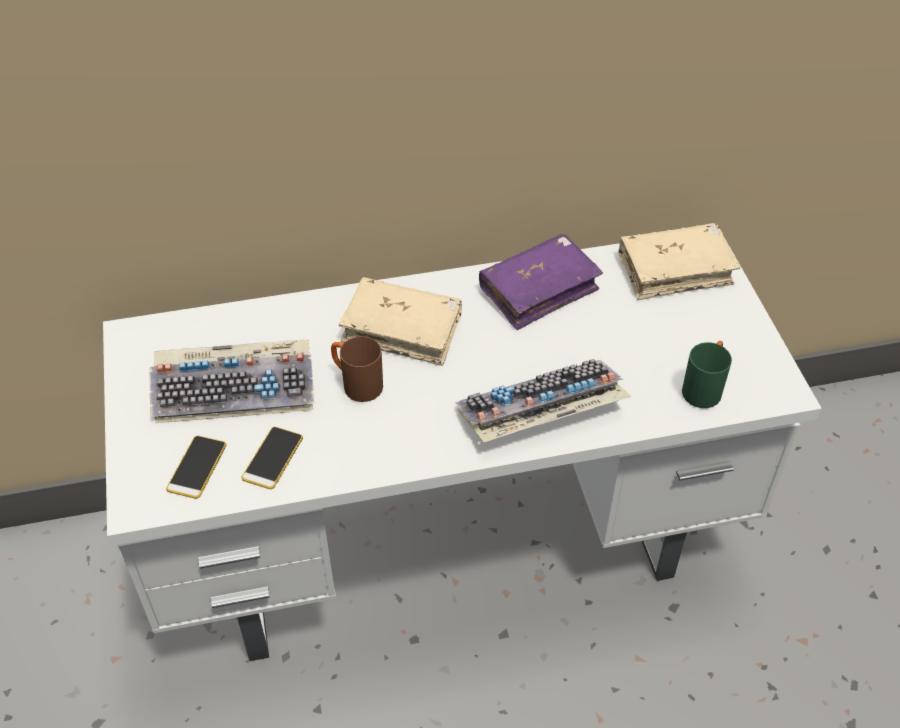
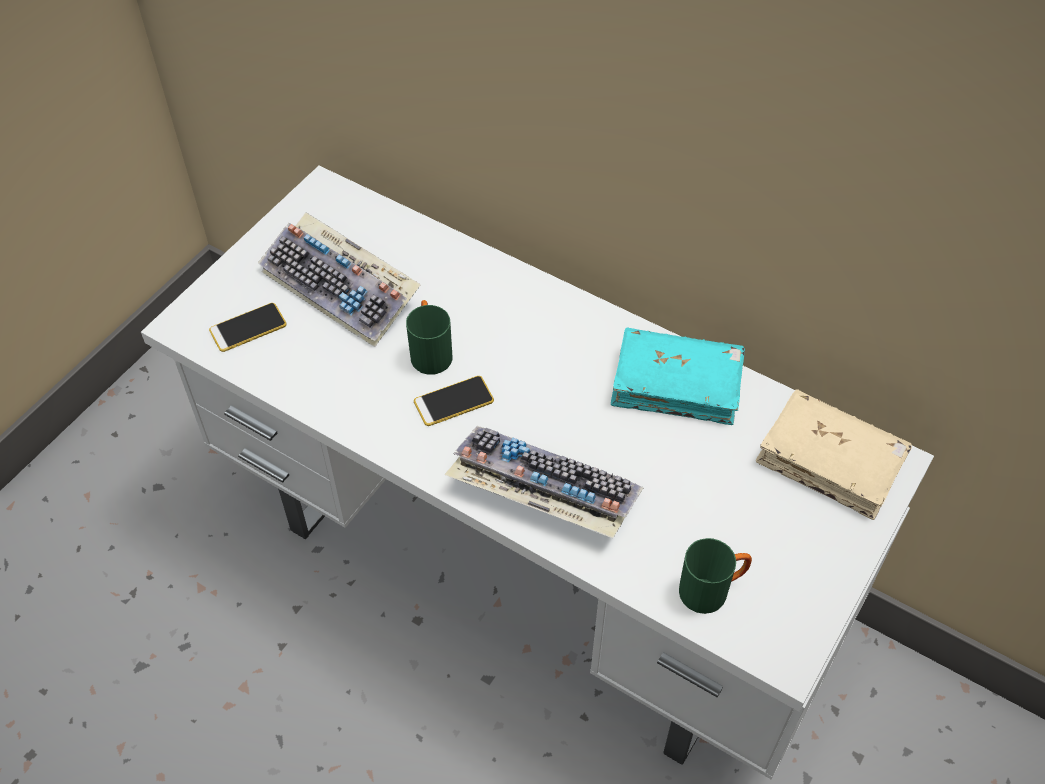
camera: 45 degrees right, 5 degrees up
phone [242,427,303,489] -> phone moved to [414,376,494,426]
brown mug [331,336,383,402] -> green mug [406,300,452,375]
beige book [339,277,462,366] -> none
purple book [479,234,603,330] -> turquoise book [611,327,745,425]

